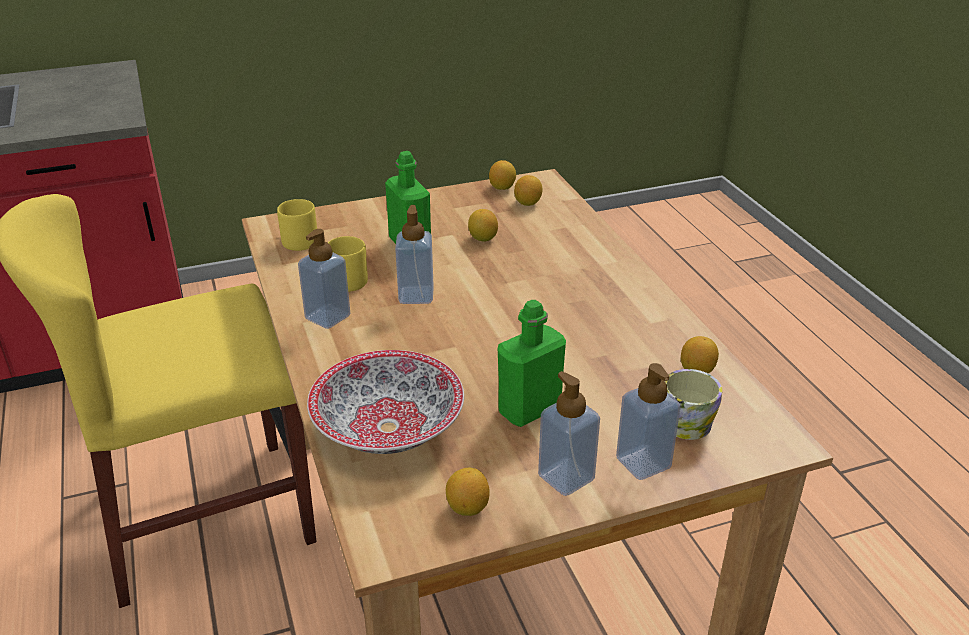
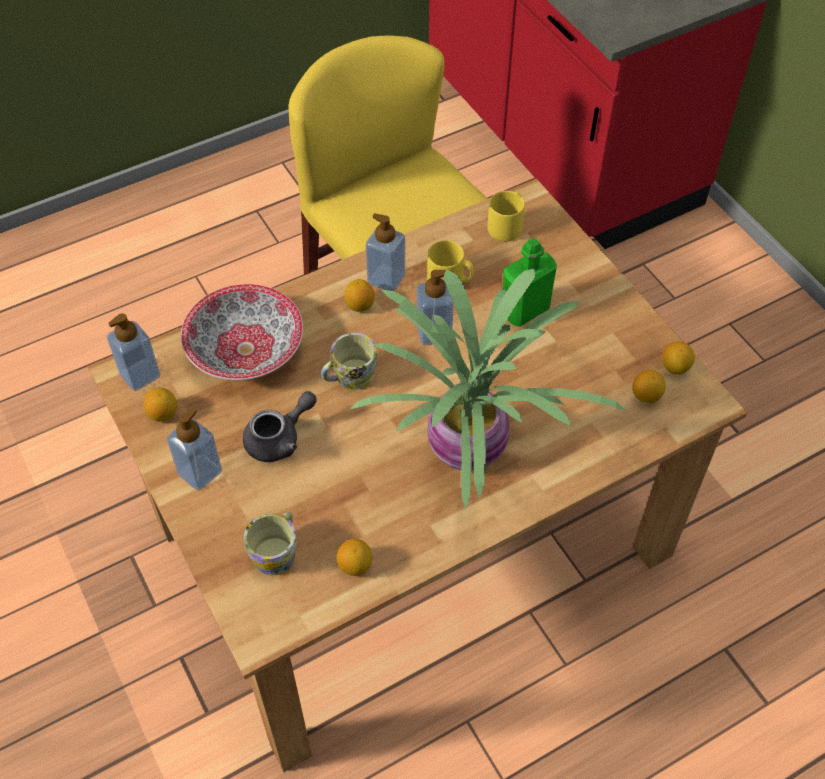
camera: 80 degrees right, 20 degrees up
lemon [468,209,498,242] -> lemon moved to [344,279,375,312]
green bottle [498,300,566,427] -> grey teapot [243,391,317,462]
soap dispenser [616,363,681,480] -> soap dispenser moved to [107,313,161,391]
none -> mug [321,333,377,389]
none -> potted plant [349,268,628,511]

